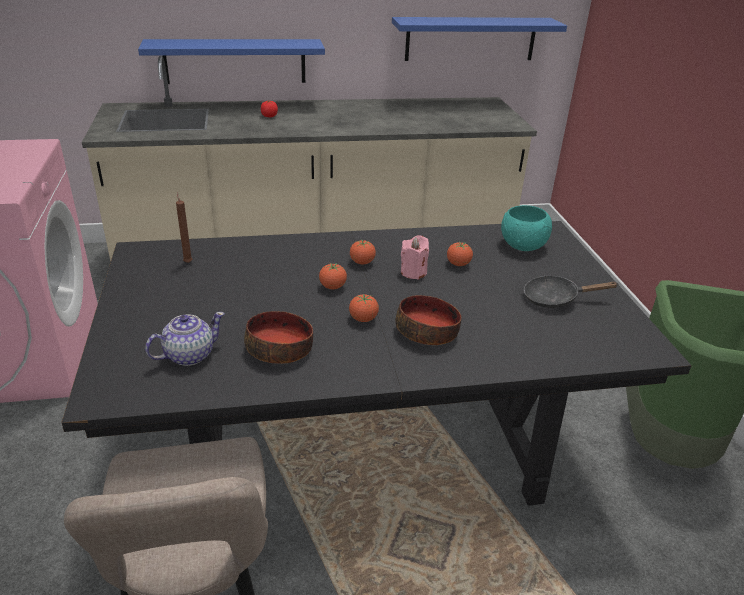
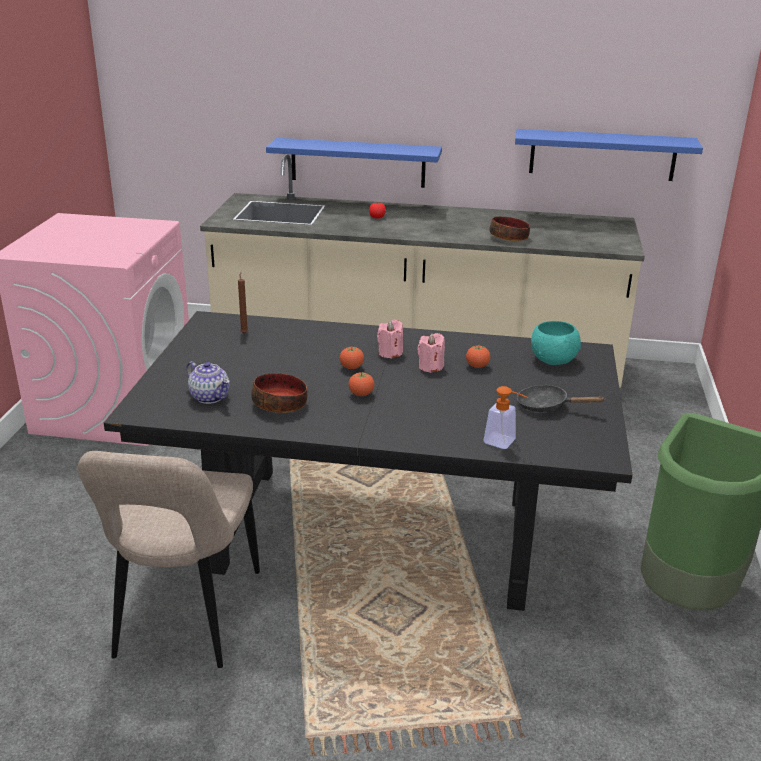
camera: 20 degrees right, 5 degrees down
teapot [145,312,225,366] -> teapot turned 60 degrees clockwise [186,361,230,404]
tomato [350,240,376,264] -> pink candle [377,320,403,359]
bowl [395,295,461,345] -> bowl moved to [489,216,530,241]
none -> soap dispenser [484,386,529,449]

